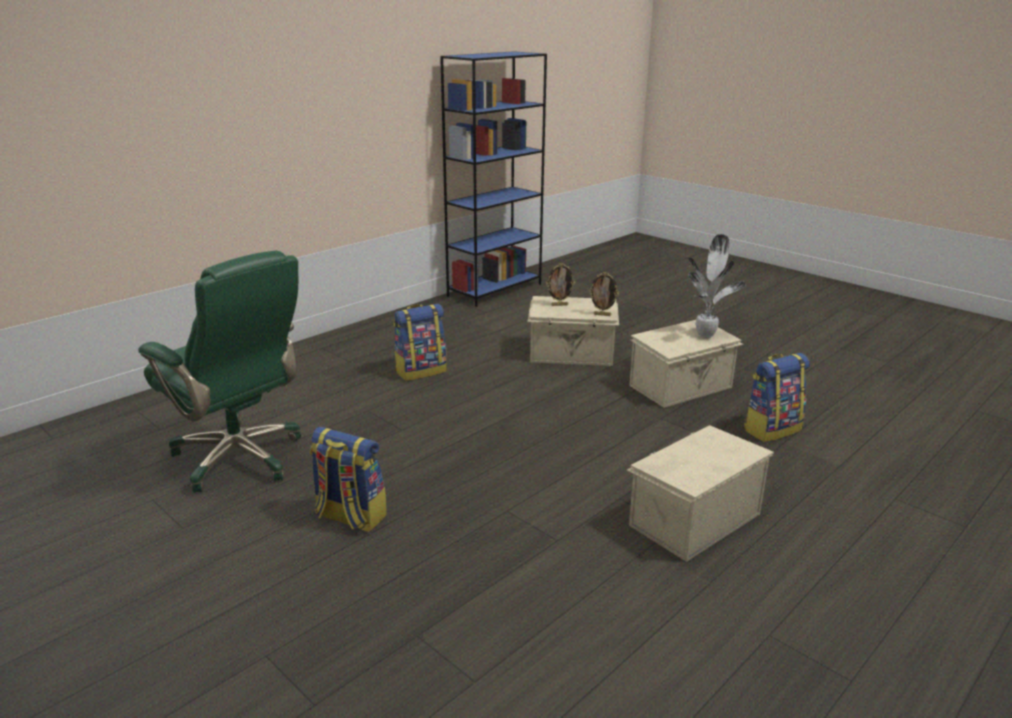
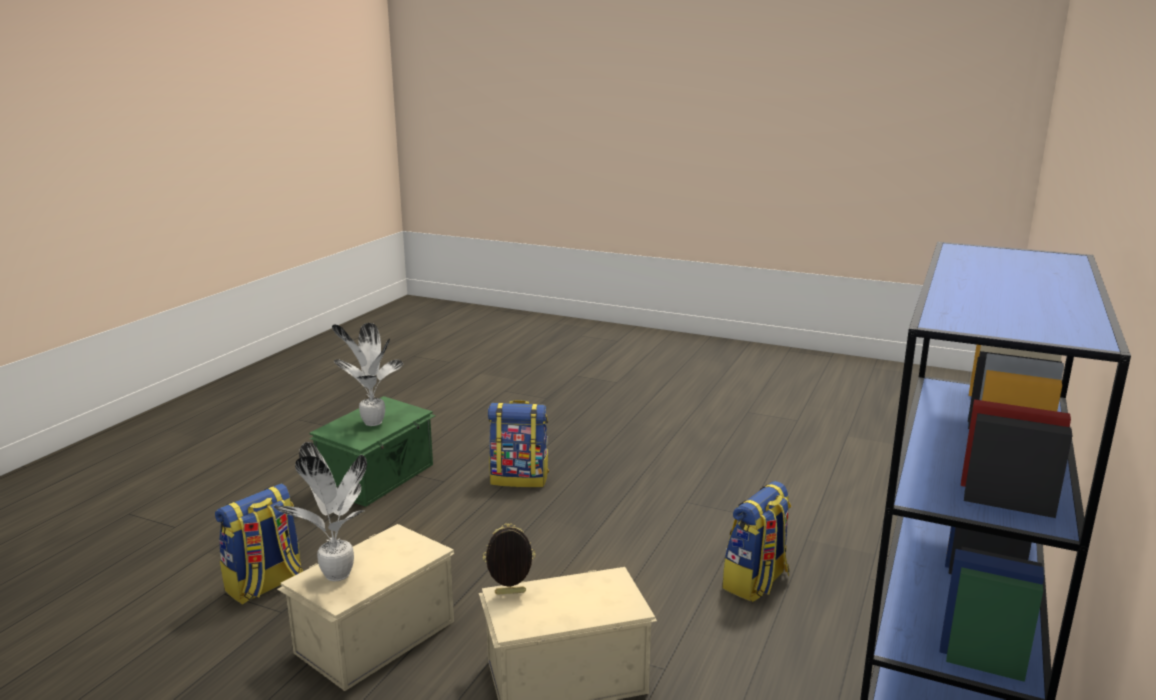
camera: 160 degrees right, 5 degrees down
green office chair [138,251,301,493] -> none
backpack [310,427,387,532] -> backpack moved to [488,400,549,488]
picture frame [546,263,575,306] -> none
beige storage box [627,425,774,562] -> green storage box [310,396,436,507]
none -> potted plant [332,323,403,426]

